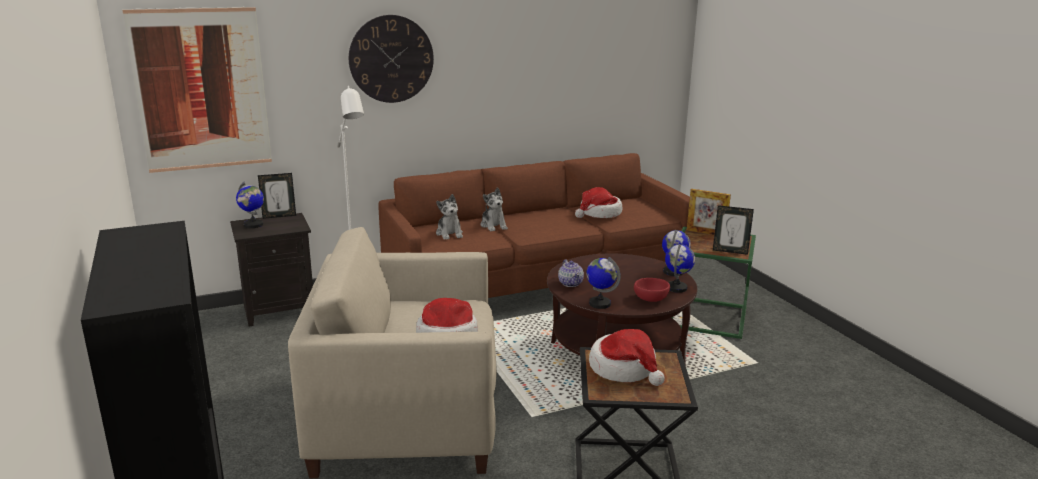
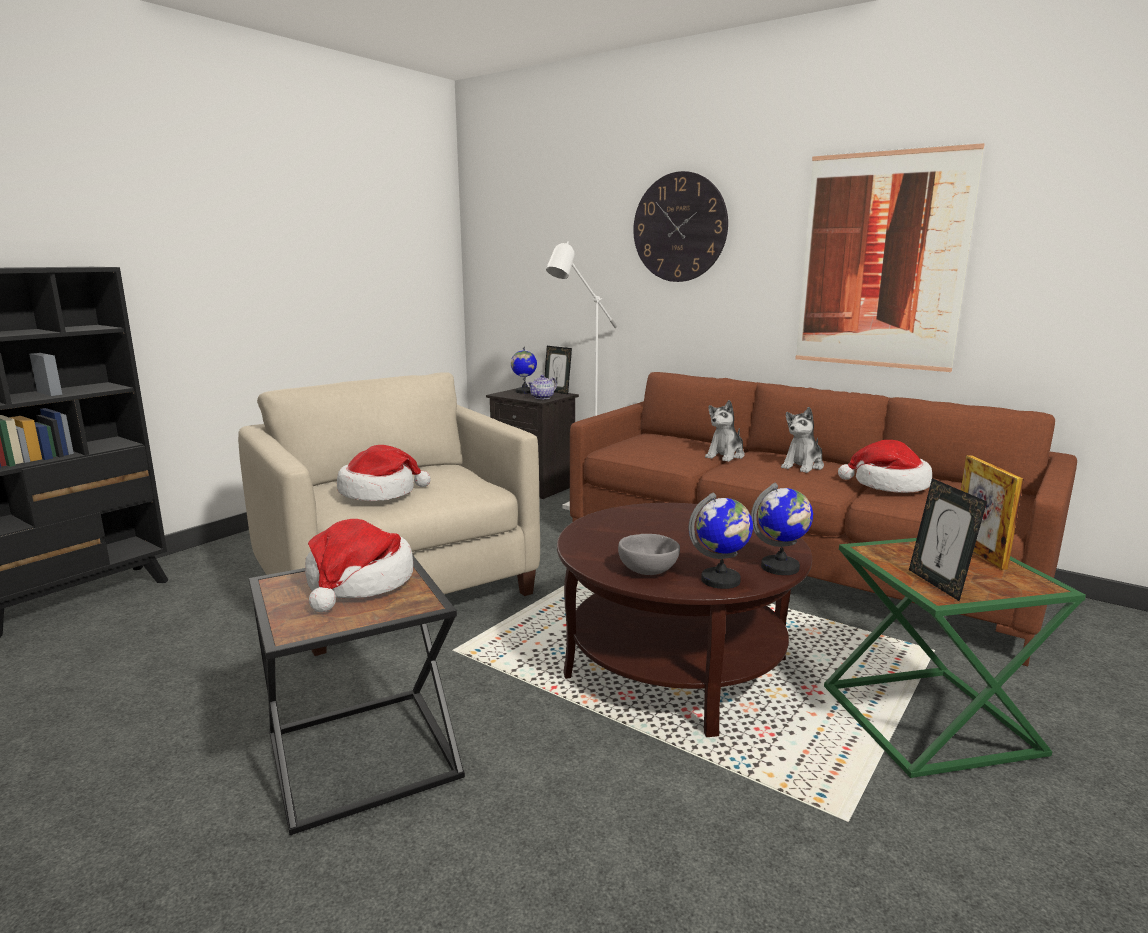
camera: 60 degrees right, 5 degrees down
picture [122,7,272,173] -> picture moved to [795,143,985,372]
plush toy [436,194,463,240] -> plush toy moved to [781,407,824,473]
teapot [558,259,584,287] -> teapot moved to [528,375,557,399]
globe [586,257,621,309] -> none
red bowl [634,278,670,302] -> grey bowl [618,534,680,575]

